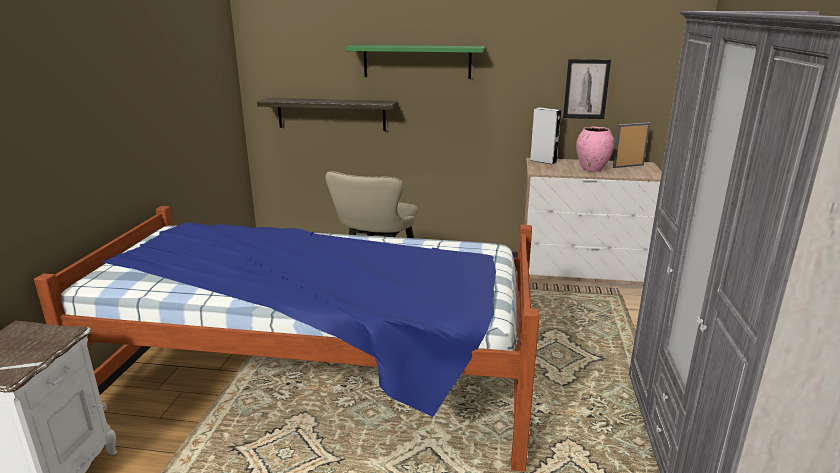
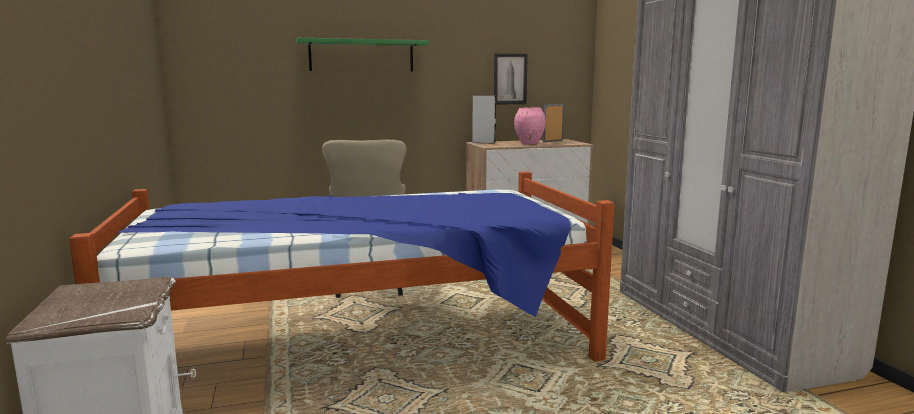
camera: 25 degrees left, 10 degrees down
shelf [257,98,396,131] -> none

